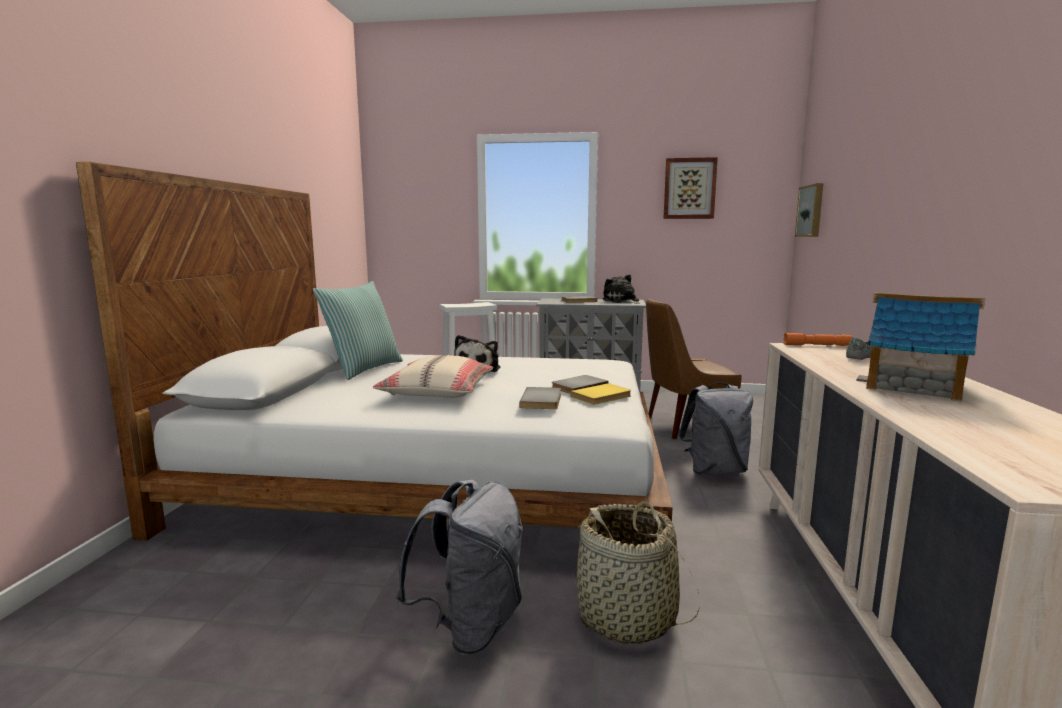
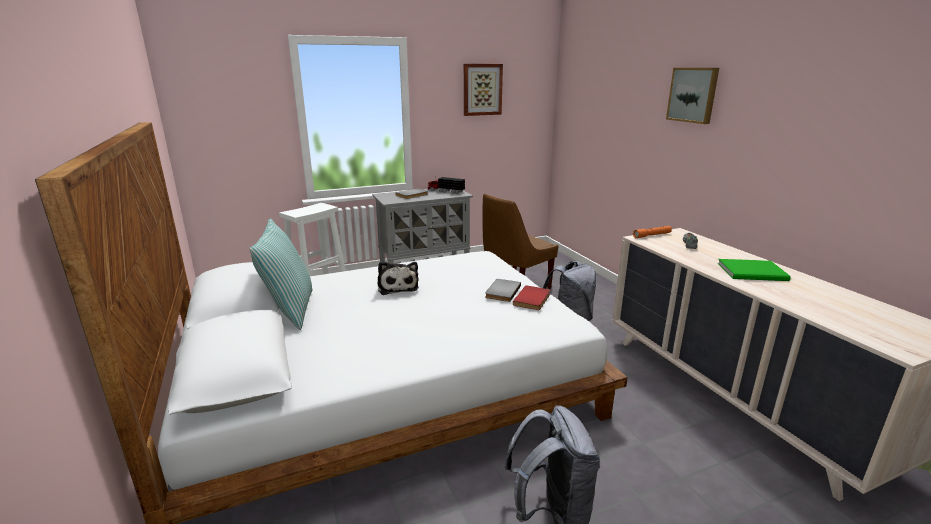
camera: 30 degrees left, 10 degrees up
beige pillow [373,355,493,398] -> none
grey book [519,387,561,409] -> none
yellow book [570,383,631,405] -> red book [513,285,550,310]
basket [573,501,700,644] -> none
plush toy [602,274,640,304] -> toy truck [427,177,465,194]
picture [795,183,824,237] -> picture moved to [666,68,719,124]
toy house [857,292,985,401] -> green book [718,259,791,281]

